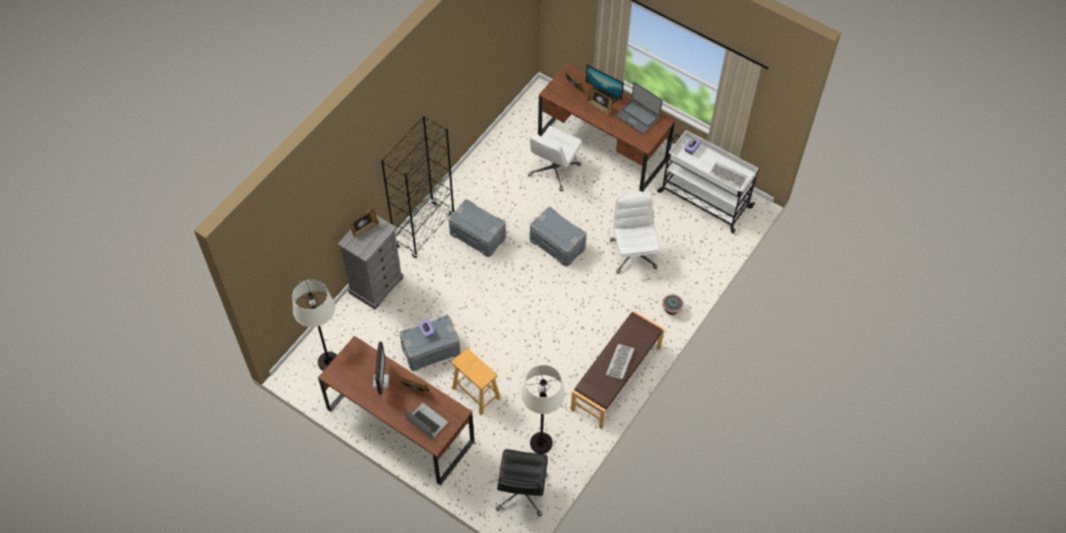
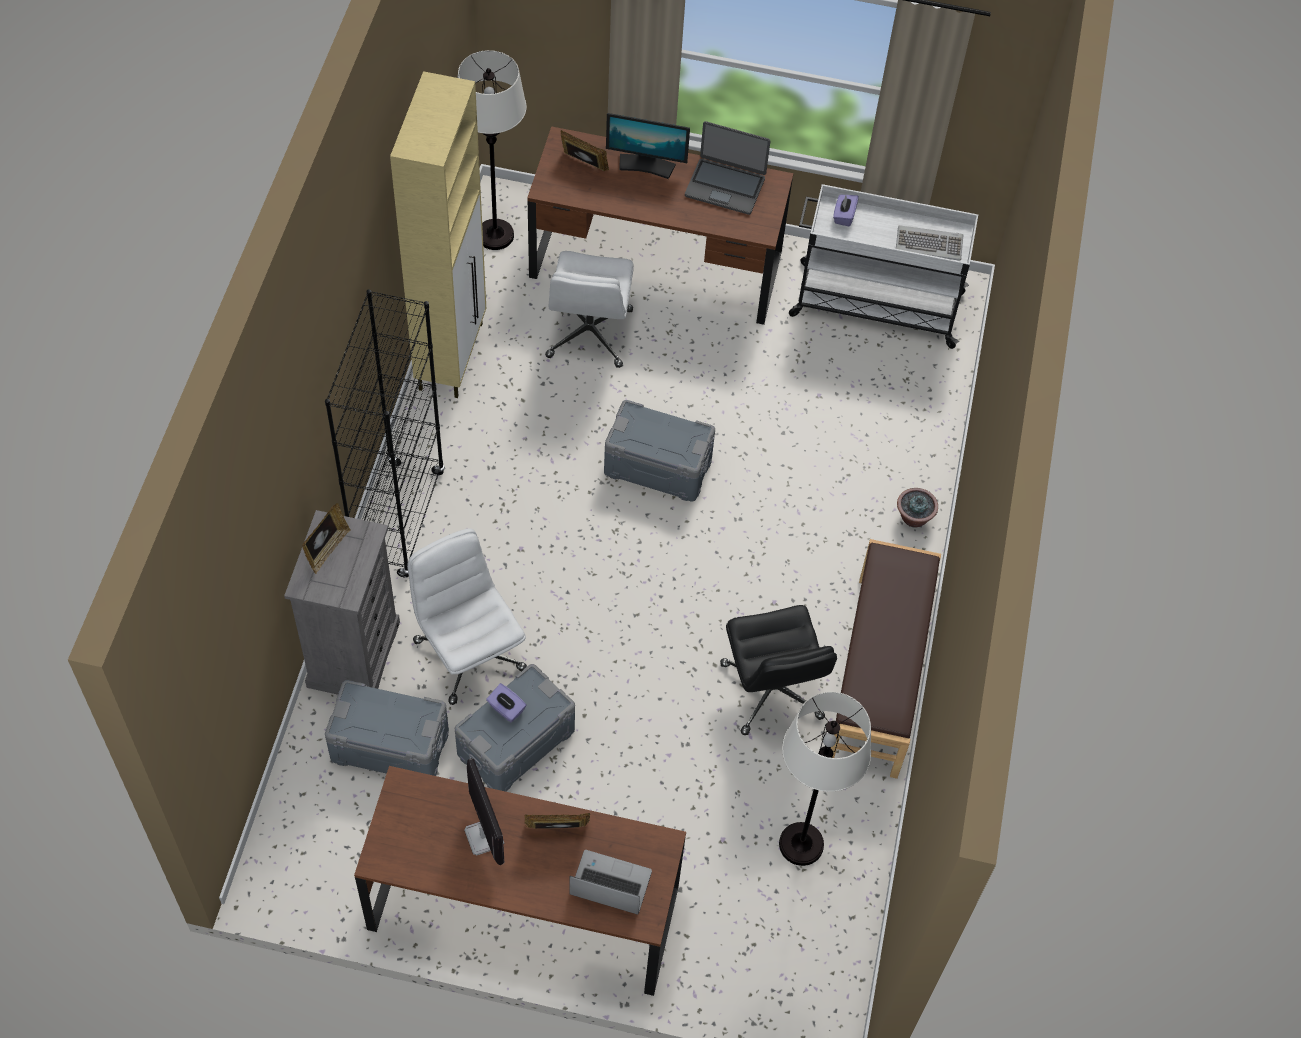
camera: 25 degrees left, 0 degrees up
white floor lamp [292,280,337,371] -> white floor lamp moved to [457,50,527,250]
grey storage box [449,199,506,257] -> grey storage box moved to [325,680,449,776]
brown stool [451,349,501,415] -> none
black office chair [496,449,548,516] -> black office chair moved to [720,605,837,735]
picture frame [587,87,612,115] -> none
keyboard [606,344,634,380] -> none
white office chair [610,192,660,273] -> white office chair moved to [407,529,527,705]
none -> beige cabinet [390,71,486,398]

